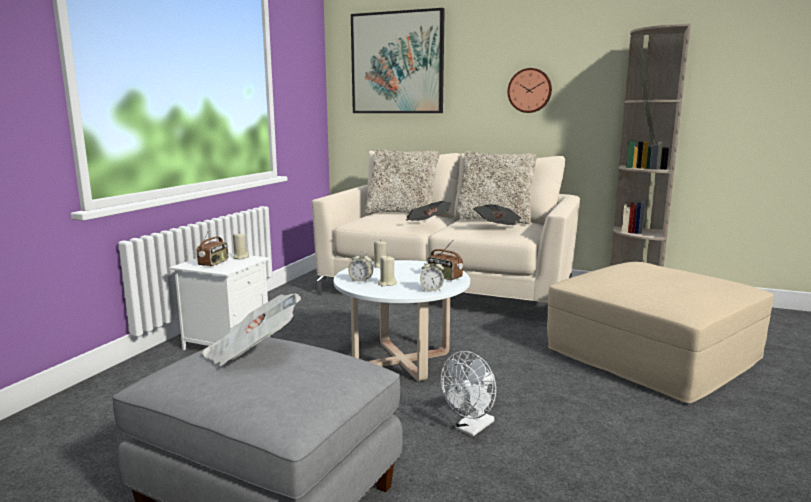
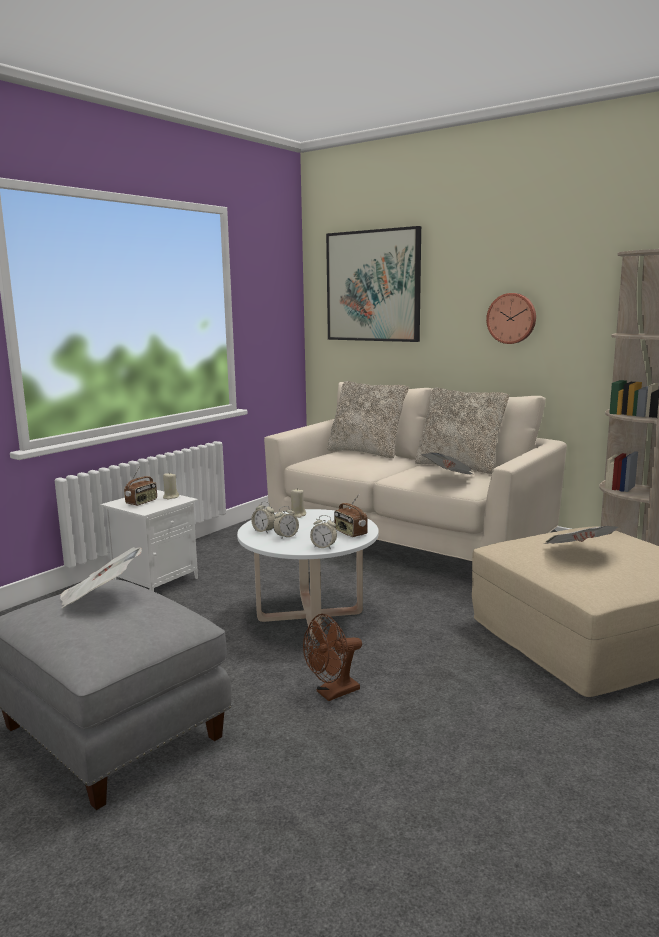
camera: 15 degrees right, 0 degrees up
beige candle [378,255,397,286] -> alarm clock [273,506,299,538]
newspaper [406,201,452,221] -> newspaper moved to [544,526,618,544]
white fan [441,351,496,437] -> brown fan [303,614,362,701]

